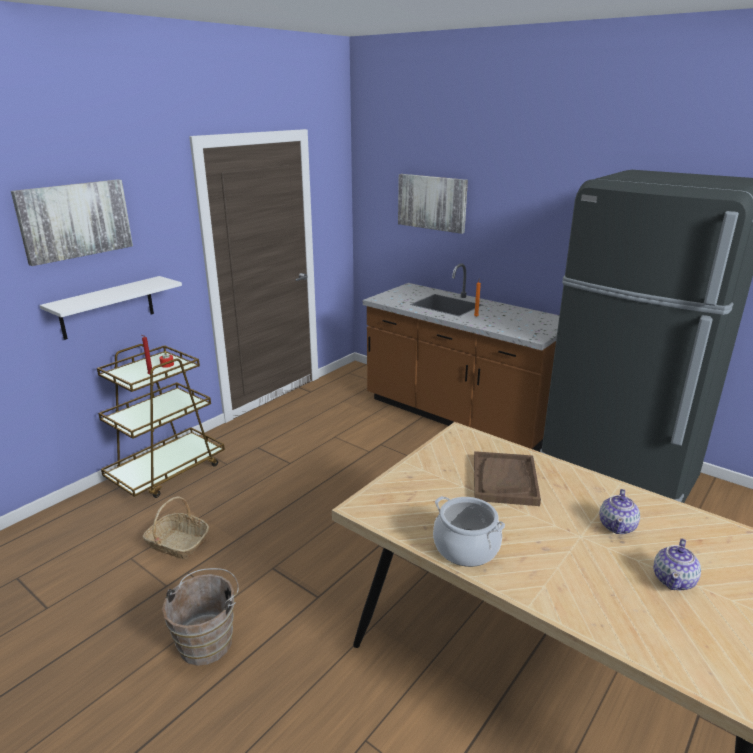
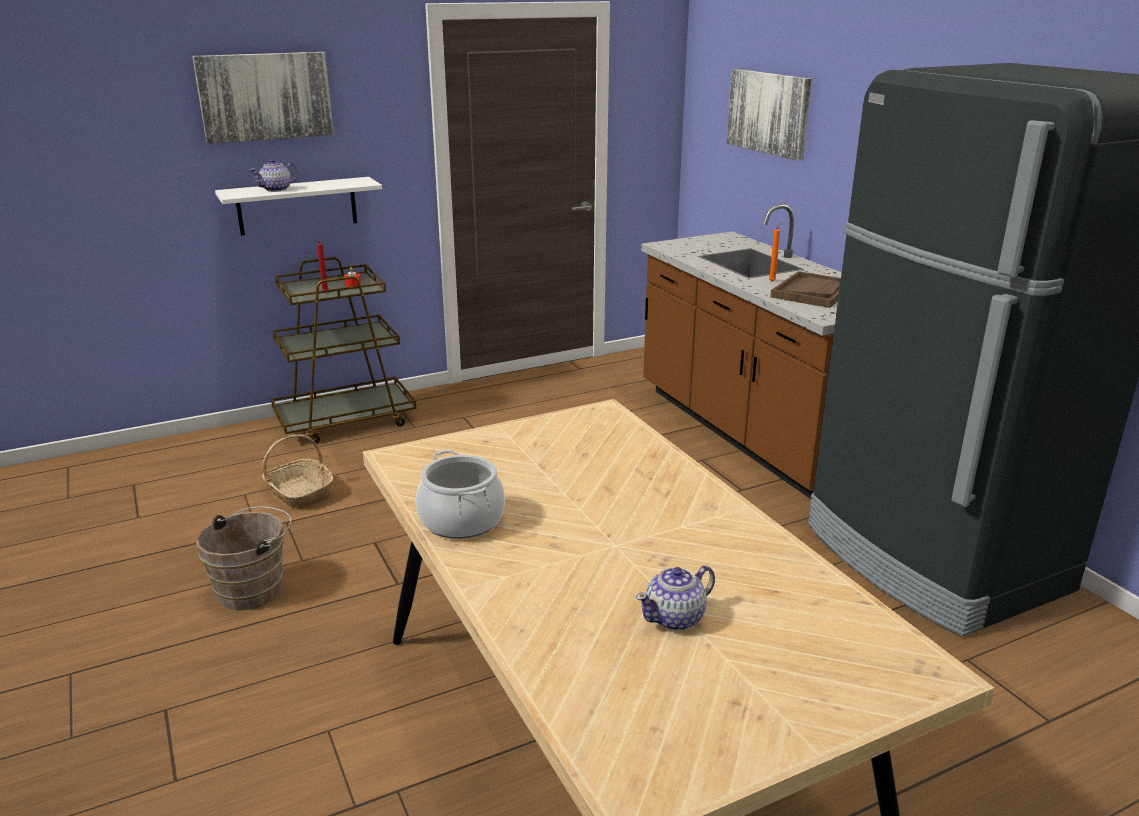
camera: 25 degrees right, 0 degrees up
brown tray [474,451,541,506] -> brown tray moved to [770,271,841,308]
teapot [600,489,640,534] -> teapot moved to [249,159,298,192]

